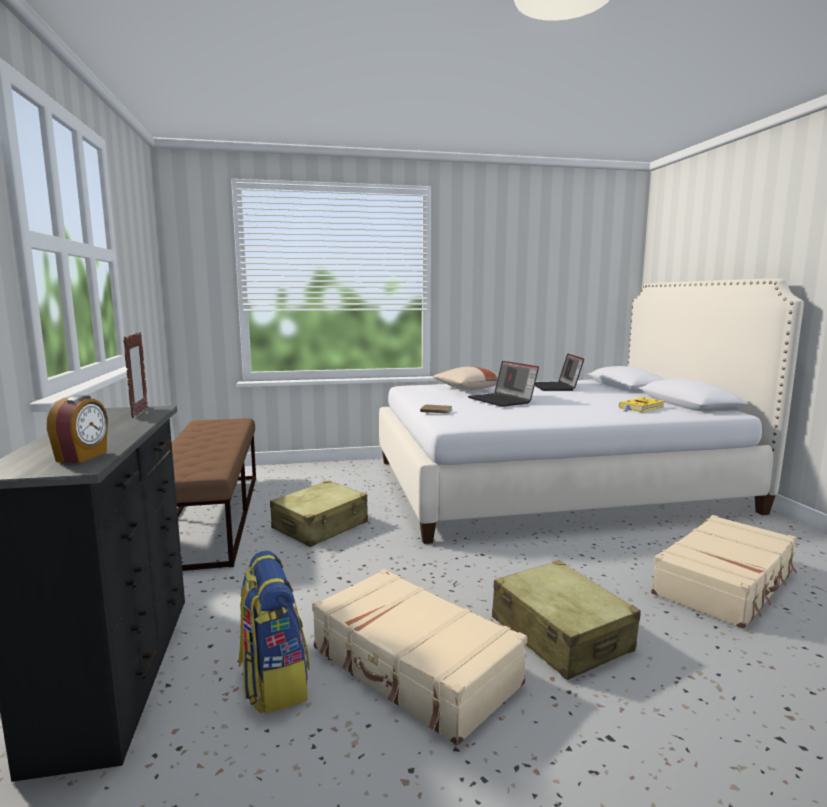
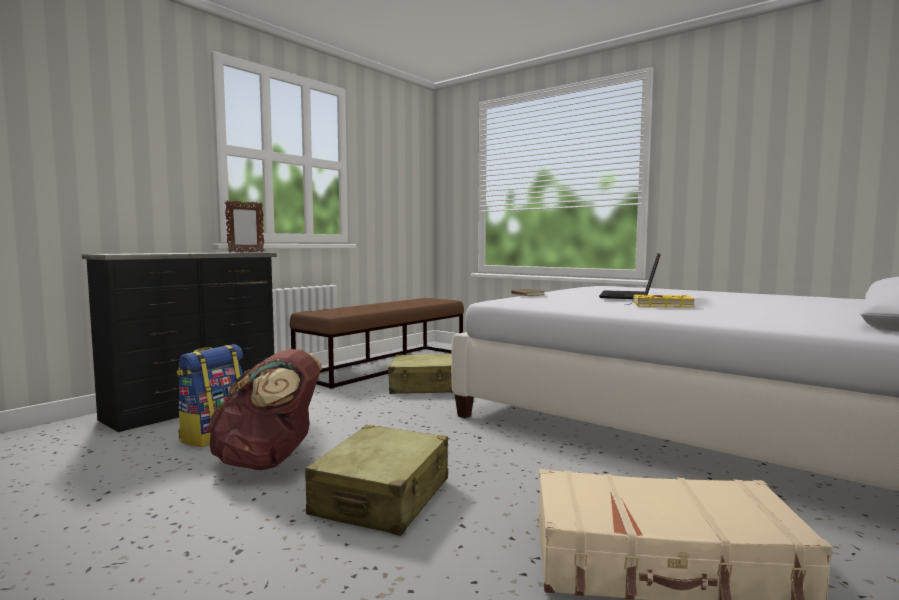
camera: 50 degrees right, 5 degrees down
alarm clock [47,395,108,463] -> none
beige suitcase [312,569,527,746] -> brown backpack [206,349,322,470]
beige pillow [433,366,498,390] -> none
laptop [535,353,584,391] -> none
yellow book [618,397,665,412] -> yellow book moved to [625,295,695,308]

